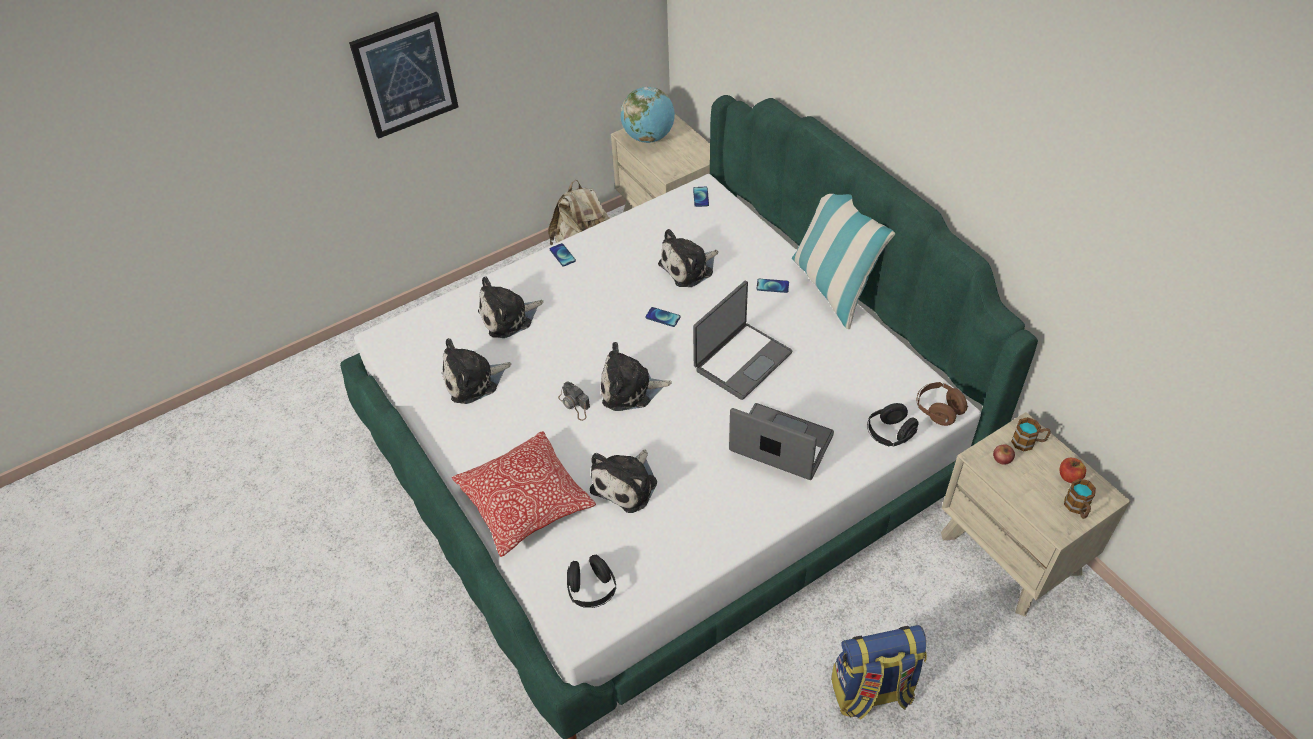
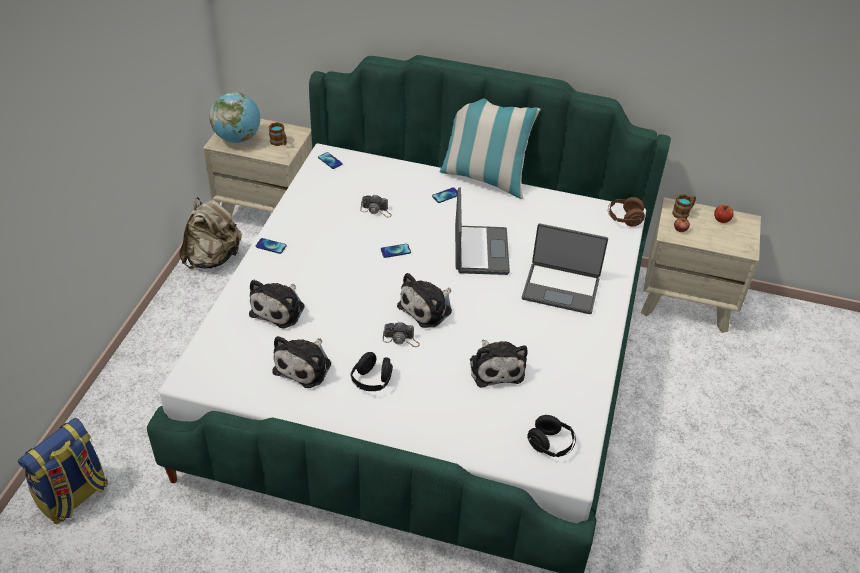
camera: 45 degrees left, 5 degrees down
picture [349,12,458,139] -> none
pillow [452,431,596,557] -> none
plush toy [658,229,718,287] -> camera [360,195,392,217]
laptop [729,403,834,480] -> laptop turned 150 degrees counterclockwise [522,223,608,314]
backpack [831,625,927,720] -> backpack moved to [18,418,108,524]
black headphones [867,403,919,447] -> black headphones moved to [350,352,393,391]
mug [1064,478,1096,519] -> mug moved to [268,122,287,146]

